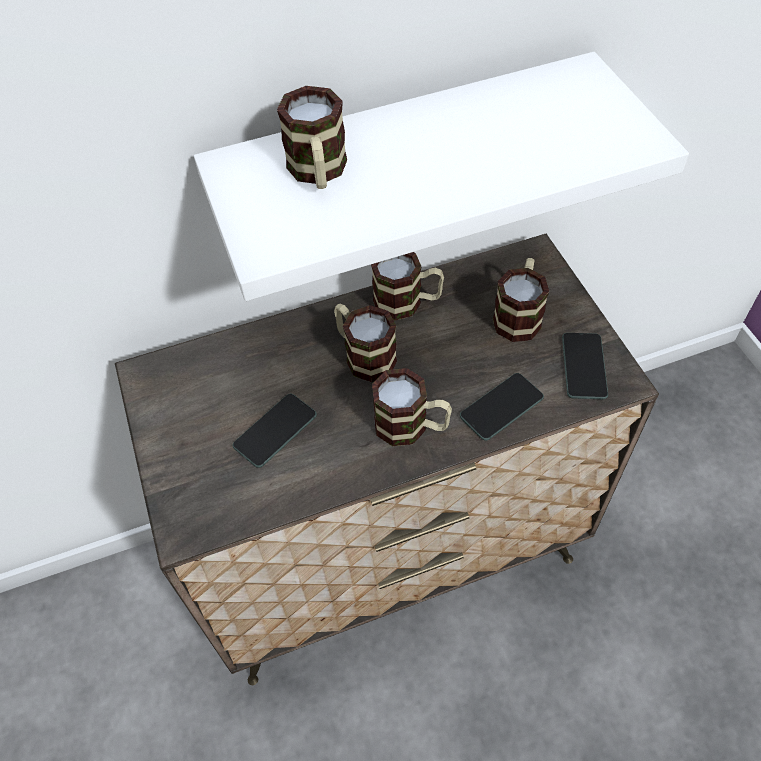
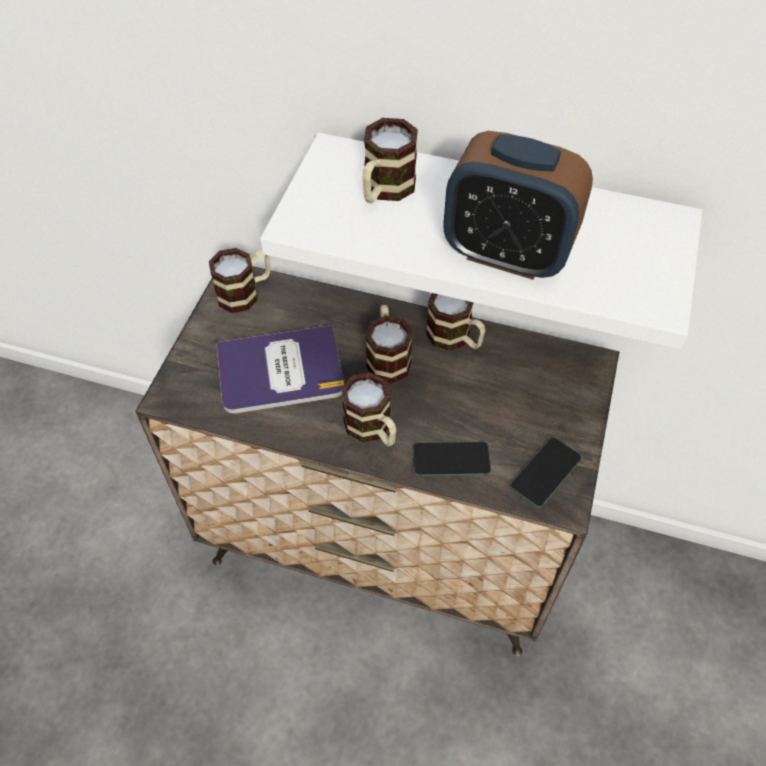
camera: 35 degrees right, 0 degrees up
phone [233,394,317,468] -> book [216,325,344,414]
mug [493,258,549,342] -> mug moved to [209,248,270,313]
none -> alarm clock [443,131,593,280]

